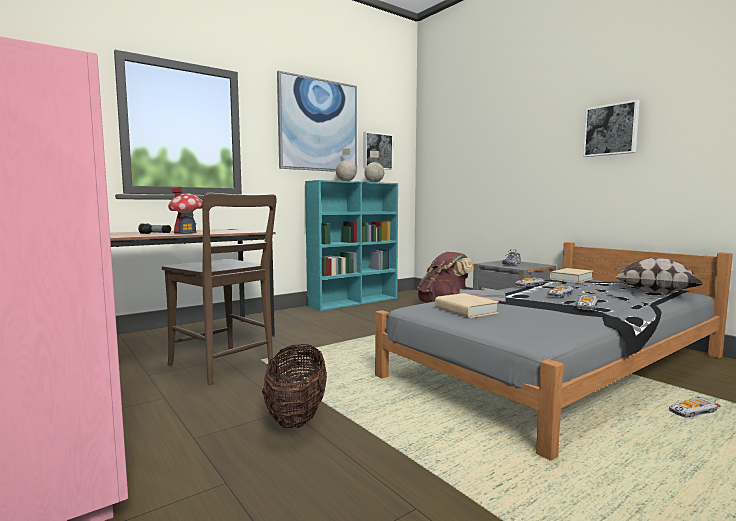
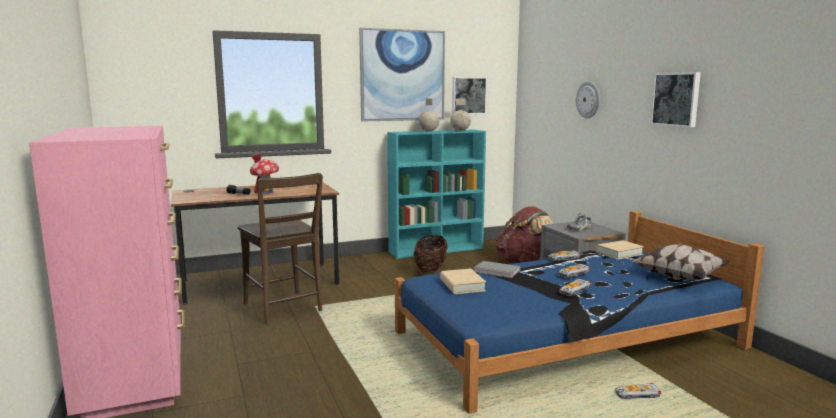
camera: 15 degrees right, 5 degrees up
basket [262,344,327,428] -> basket moved to [413,235,448,273]
grey bed [375,242,733,461] -> blue bed [395,211,764,414]
none -> wall clock [576,81,600,118]

